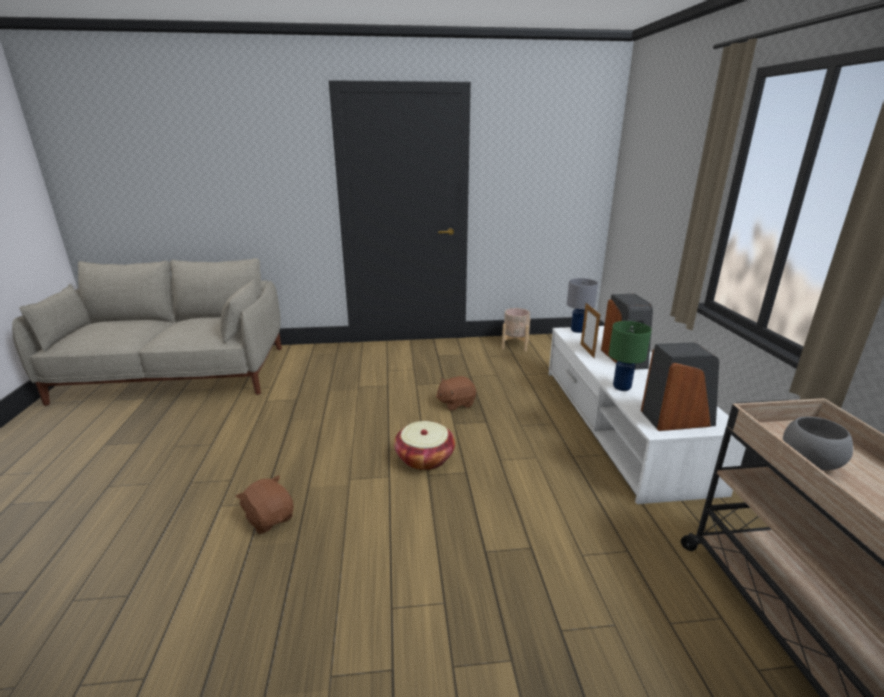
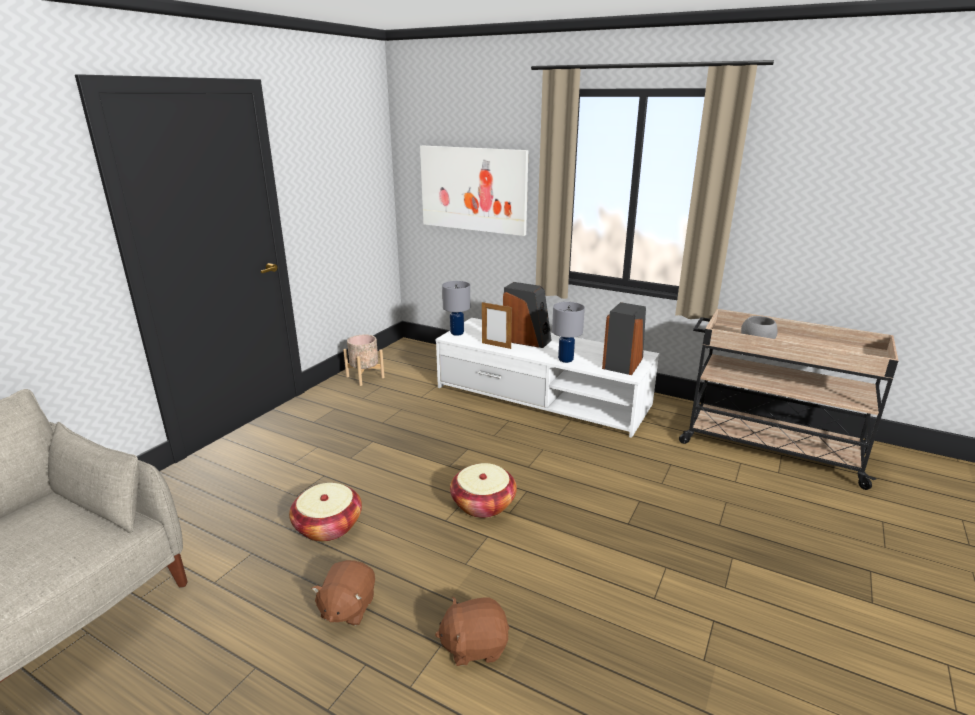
camera: 55 degrees left, 0 degrees up
brown plush toy [436,376,476,411] -> brown plush toy moved to [312,560,375,626]
green table lamp [609,321,652,391] -> grey table lamp [552,302,585,363]
none -> basket [289,483,362,542]
none -> picture [420,146,528,236]

